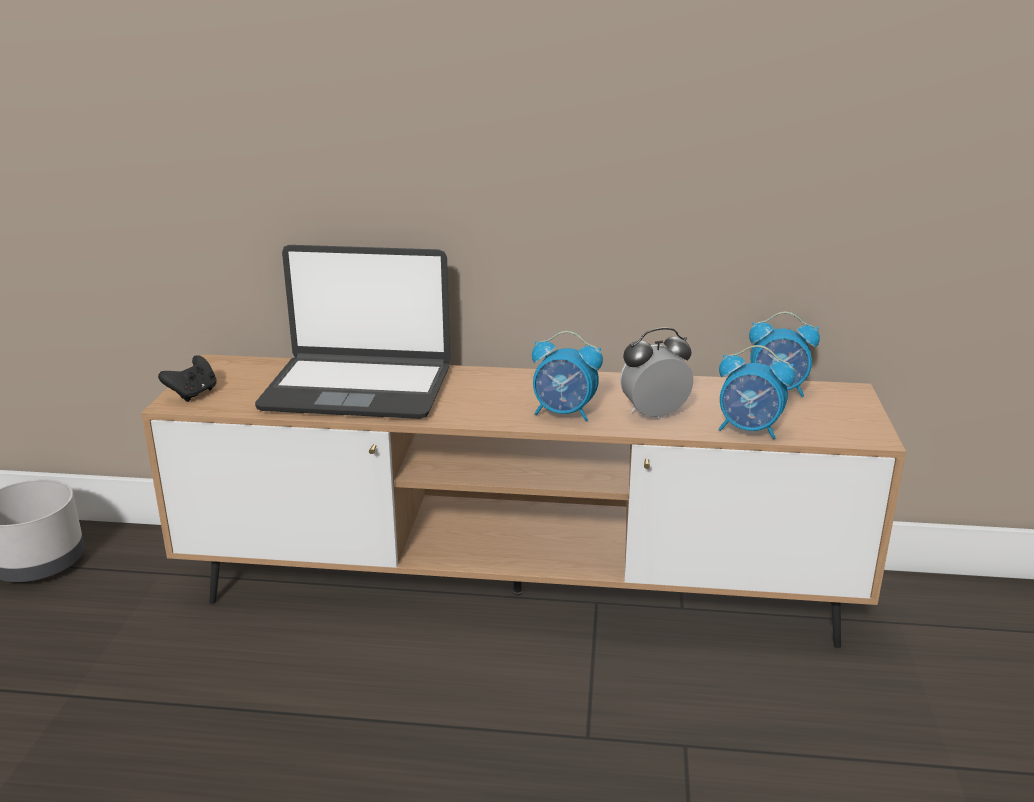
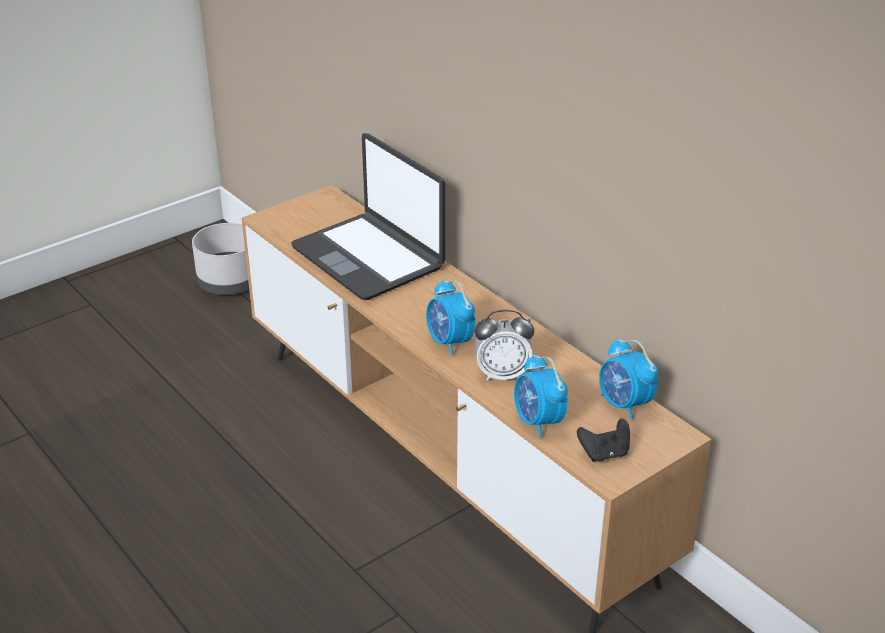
camera: 45 degrees right, 10 degrees up
black game controller [158,355,217,402] -> black game controller moved to [577,418,630,462]
alarm clock [620,328,693,419] -> alarm clock turned 150 degrees clockwise [474,310,534,381]

